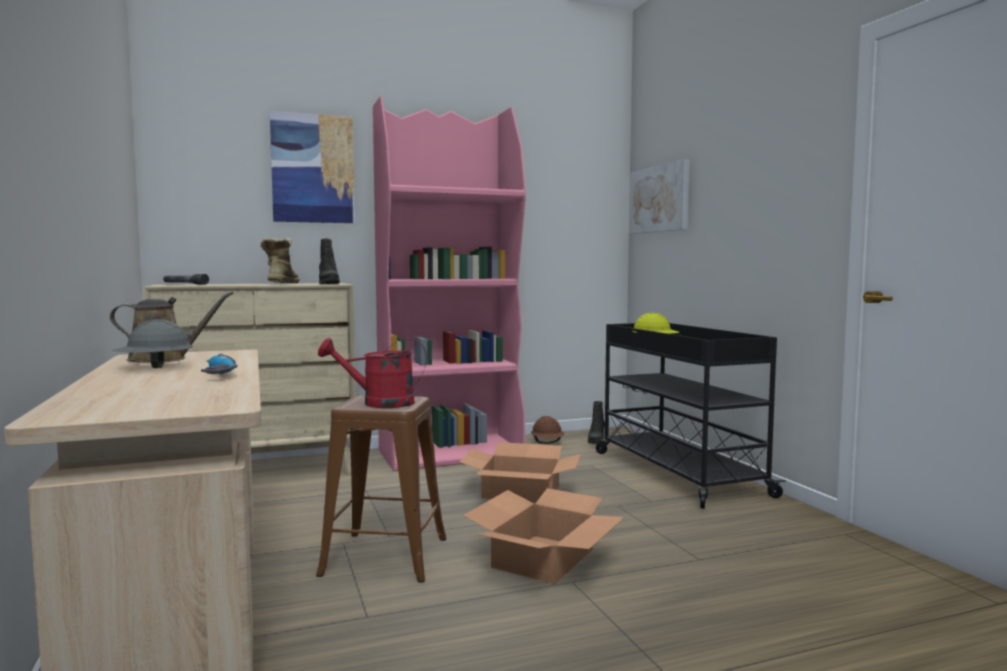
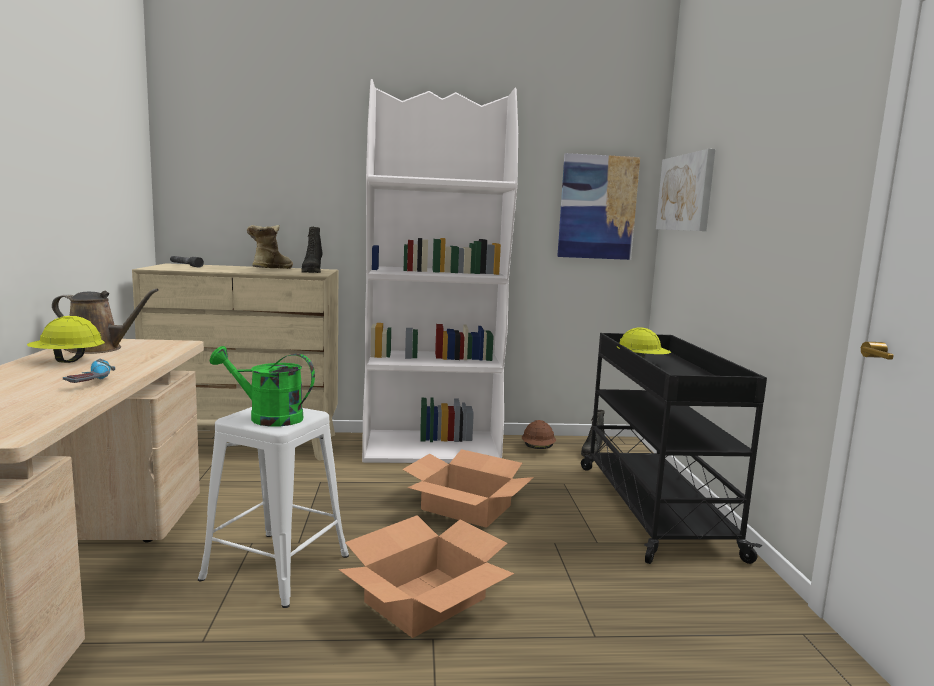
camera: 15 degrees right, 5 degrees up
grey hard hat [112,319,193,368] -> yellow hard hat [27,316,105,363]
picture [270,111,355,223] -> picture moved to [557,153,640,260]
brown stool [316,395,446,583] -> white stool [198,407,349,608]
red watering can [318,338,427,408] -> green watering can [209,346,315,426]
pink bookcase [373,96,526,471] -> white bookcase [362,79,518,463]

